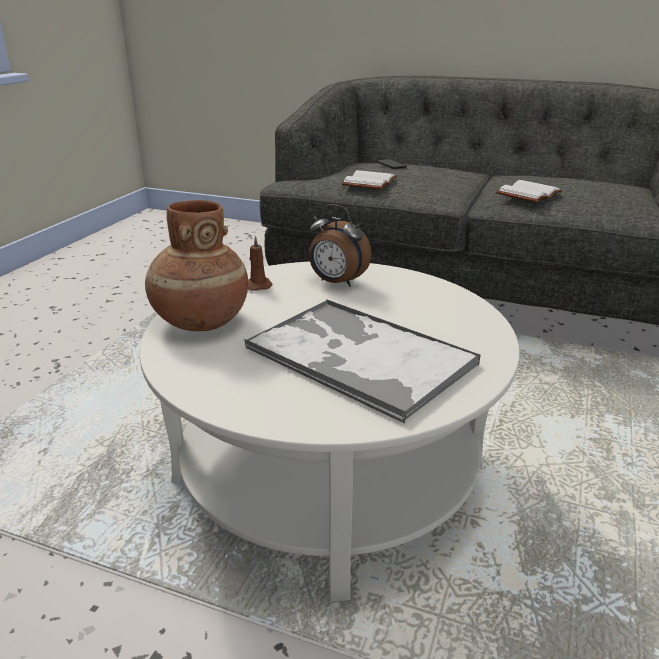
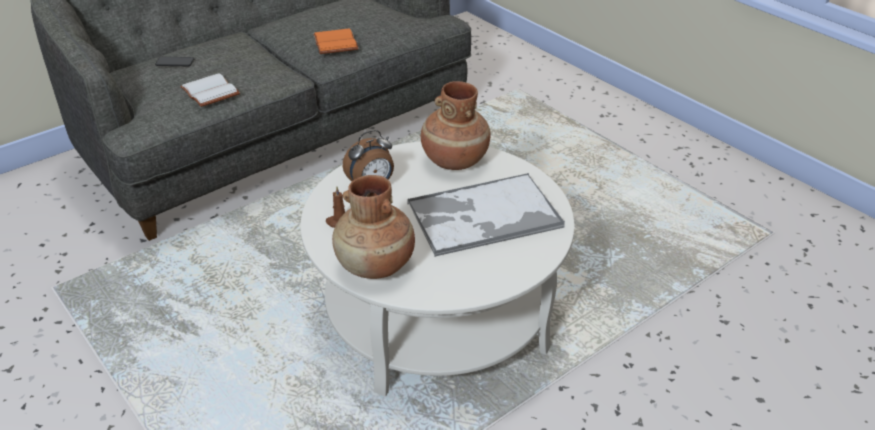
camera: 60 degrees left, 10 degrees up
white book [496,180,562,203] -> orange book [313,28,359,54]
none -> brown vase [421,81,491,170]

